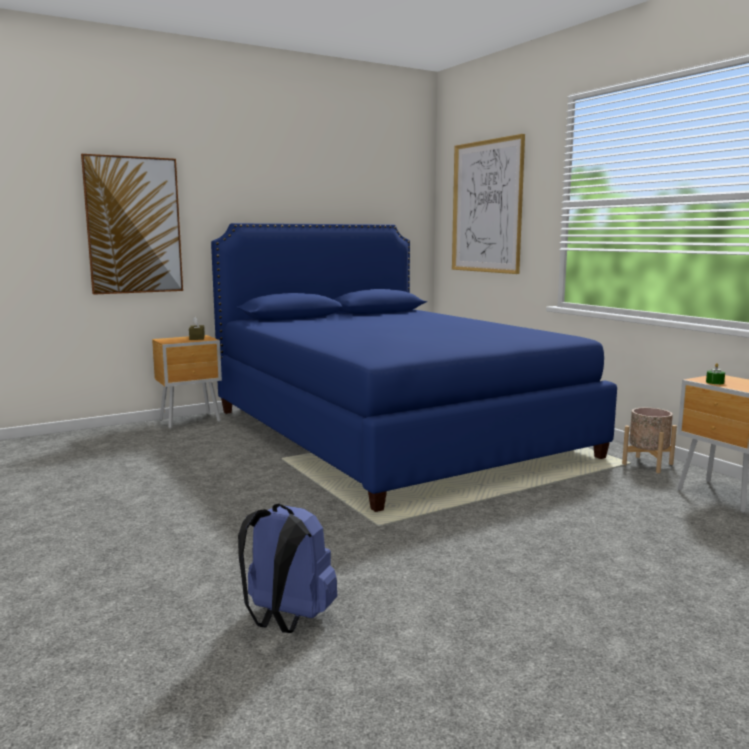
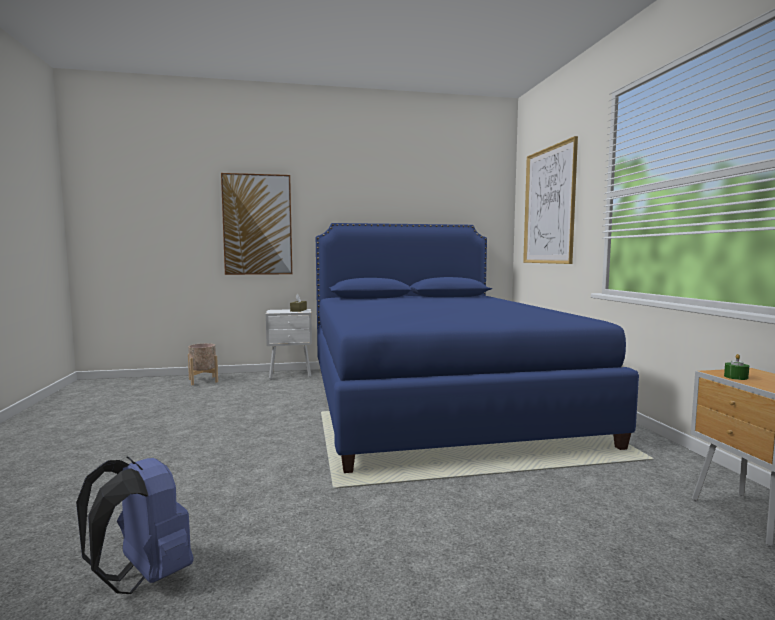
camera: 20 degrees right, 5 degrees down
brown nightstand [152,335,222,429] -> white nightstand [266,309,312,379]
beige planter [622,408,677,473] -> beige planter moved to [188,343,218,385]

